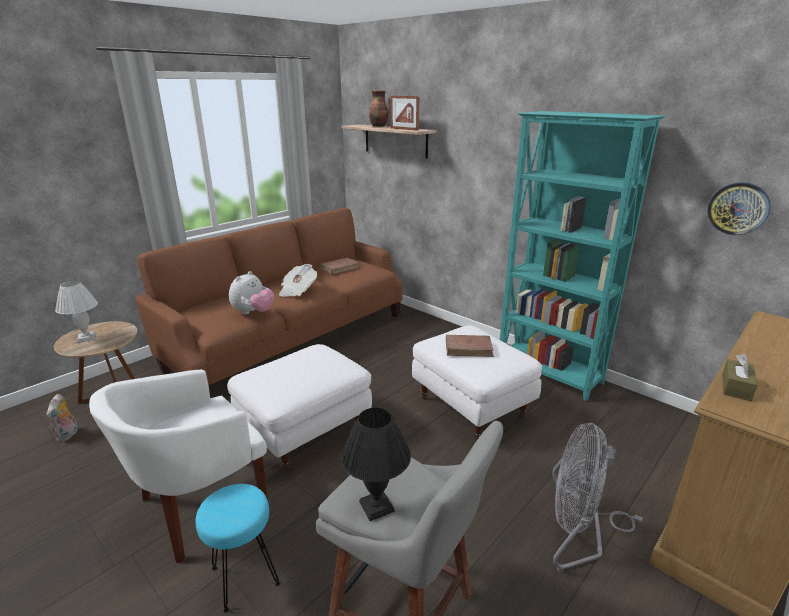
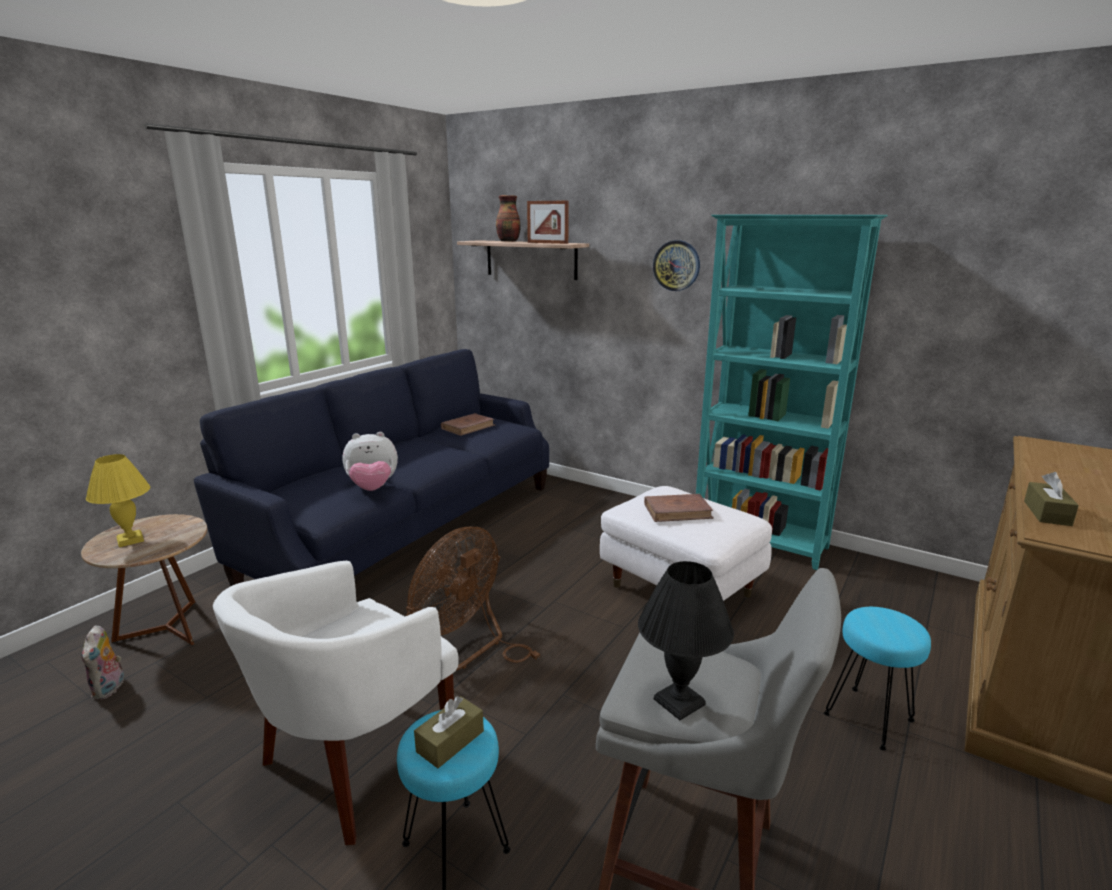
camera: 10 degrees left, 5 degrees down
white table lamp [55,281,98,343] -> yellow table lamp [86,454,150,547]
brown sofa [135,208,403,385] -> blue sofa [194,349,549,586]
white ottoman [227,344,372,471] -> brown fan [406,527,540,671]
plush toy [229,271,274,315] -> plush toy turned 60 degrees clockwise [342,432,398,491]
newspaper [279,264,317,297] -> none
grey fan [552,423,645,572] -> turquoise stool [824,607,931,751]
wall clock [707,182,771,235] -> wall clock moved to [653,240,700,291]
none -> brown tissue box [414,696,484,768]

